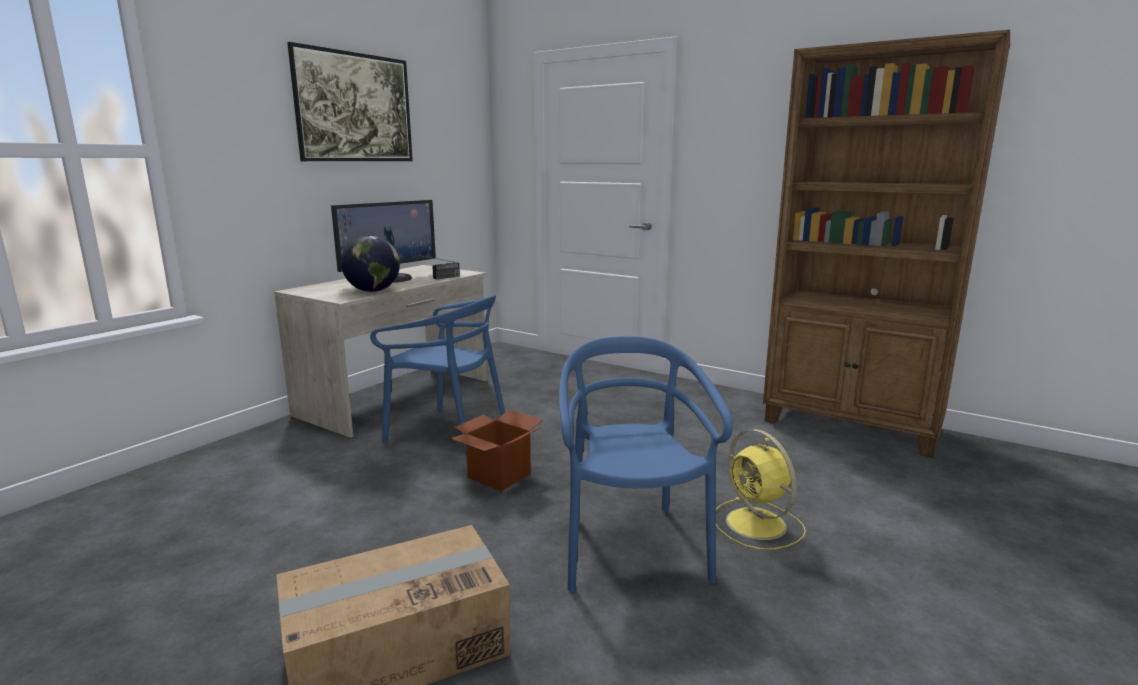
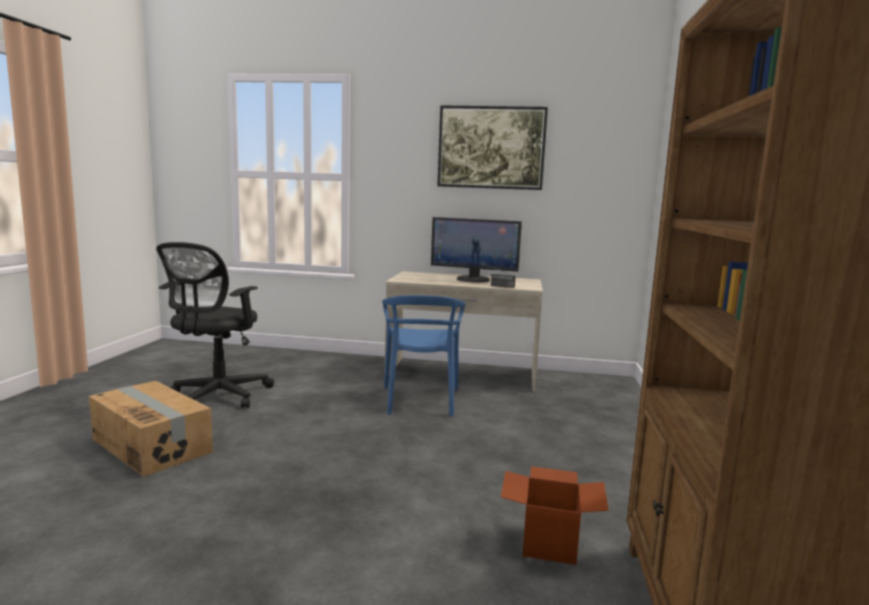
camera: 65 degrees right, 5 degrees down
globe [341,235,400,292] -> none
cardboard box [450,410,543,491] -> cardboard box moved to [501,466,609,565]
blue chair [559,336,733,592] -> none
yellow fan [716,429,806,550] -> none
none -> black office chair [156,242,274,408]

